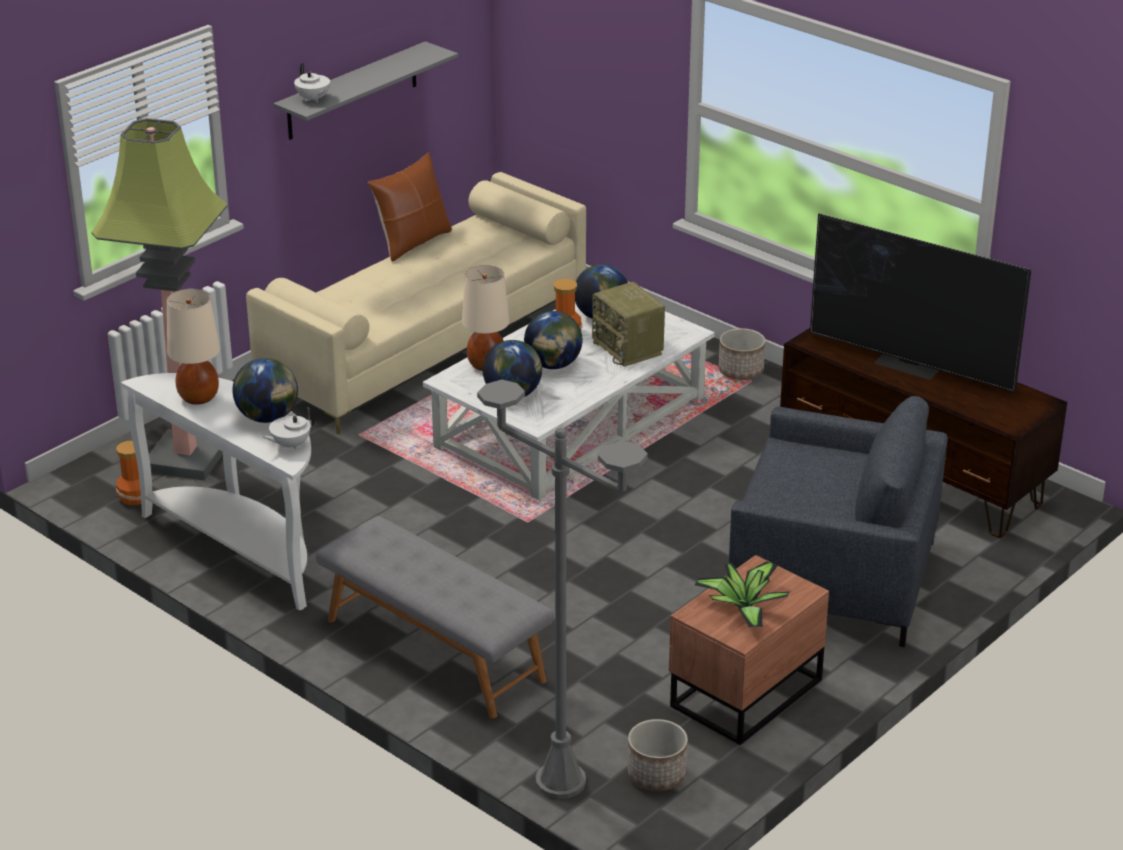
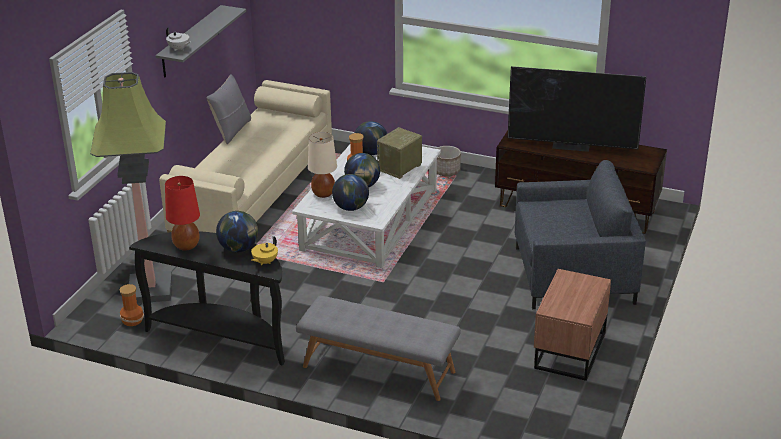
camera: 20 degrees left, 0 degrees up
white console table [121,373,311,611] -> black console table [129,231,285,365]
beige table lamp [167,289,220,405] -> red table lamp [165,176,200,251]
white teapot [261,407,315,449] -> yellow teapot [251,236,278,265]
brown pillow [367,153,452,262] -> grey pillow [206,74,251,144]
grey floor lamp [477,380,648,799] -> none
radio [592,282,665,367] -> radio turned 90 degrees clockwise [377,127,422,179]
planter [627,719,688,791] -> none
potted plant [694,561,790,627] -> none

